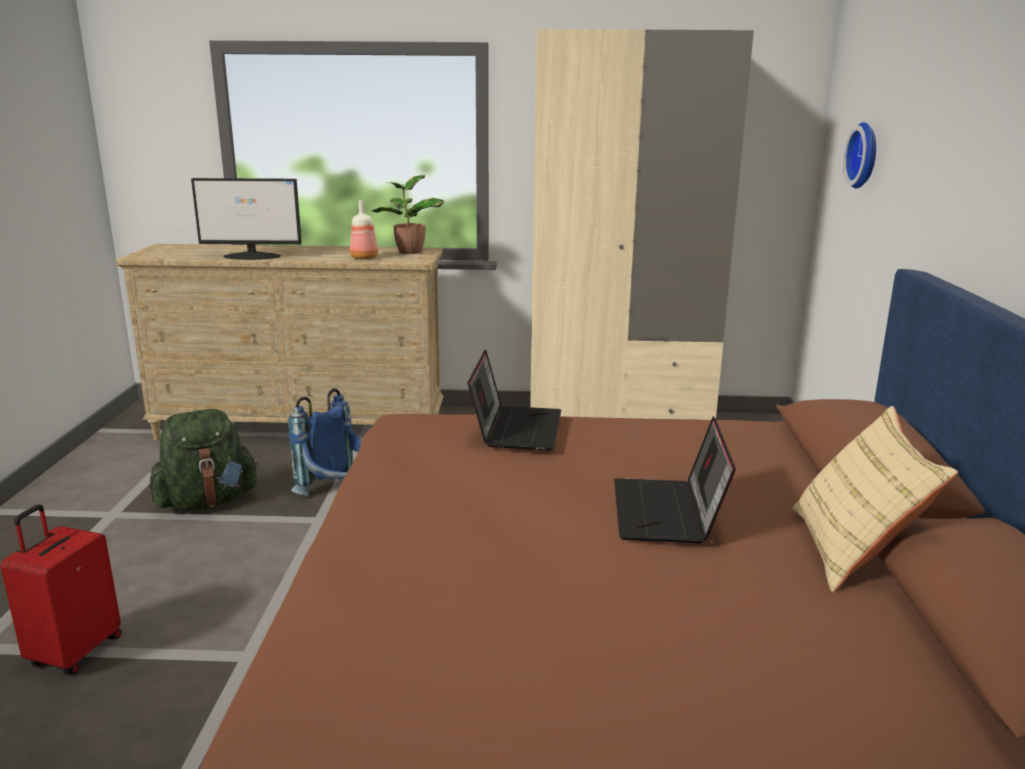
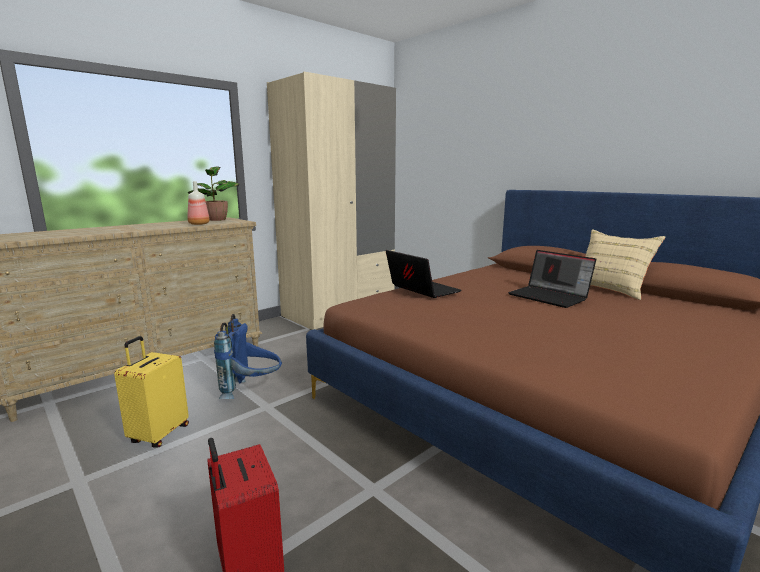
camera: 45 degrees left, 5 degrees down
green backpack [149,409,258,511] -> yellow suitcase [114,336,189,448]
monitor [191,178,302,260] -> none
wall clock [843,122,876,188] -> none

